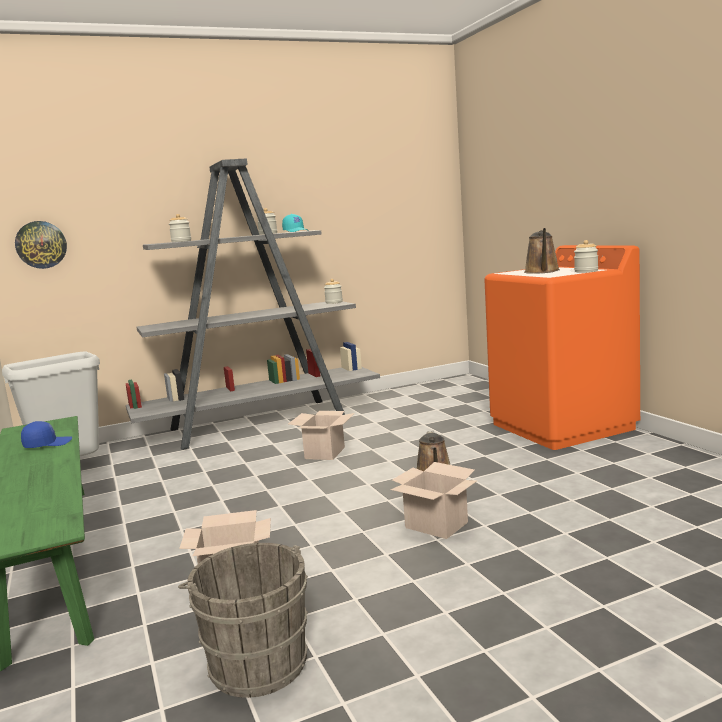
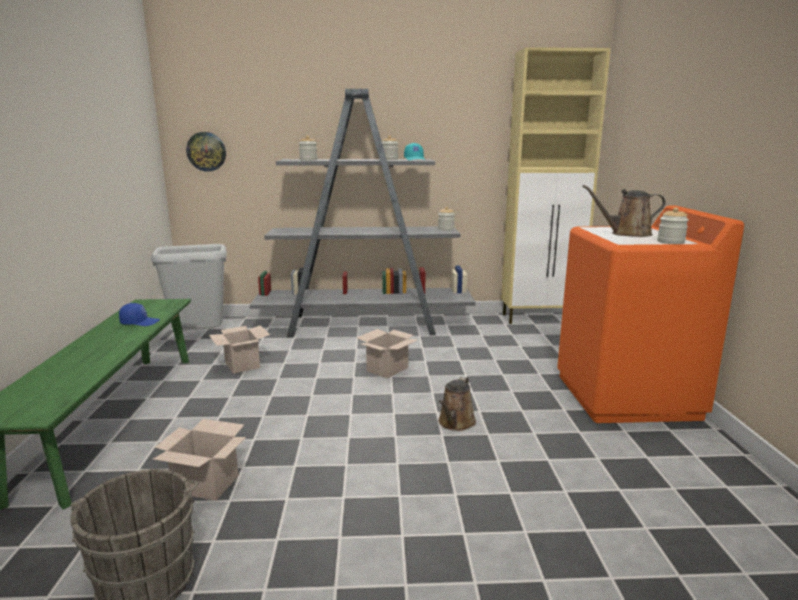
camera: 20 degrees right, 5 degrees up
cardboard box [391,462,477,539] -> cardboard box moved to [209,325,270,374]
brown watering can [524,228,560,274] -> brown watering can turned 60 degrees clockwise [582,185,666,237]
none -> beige cabinet [501,47,611,324]

